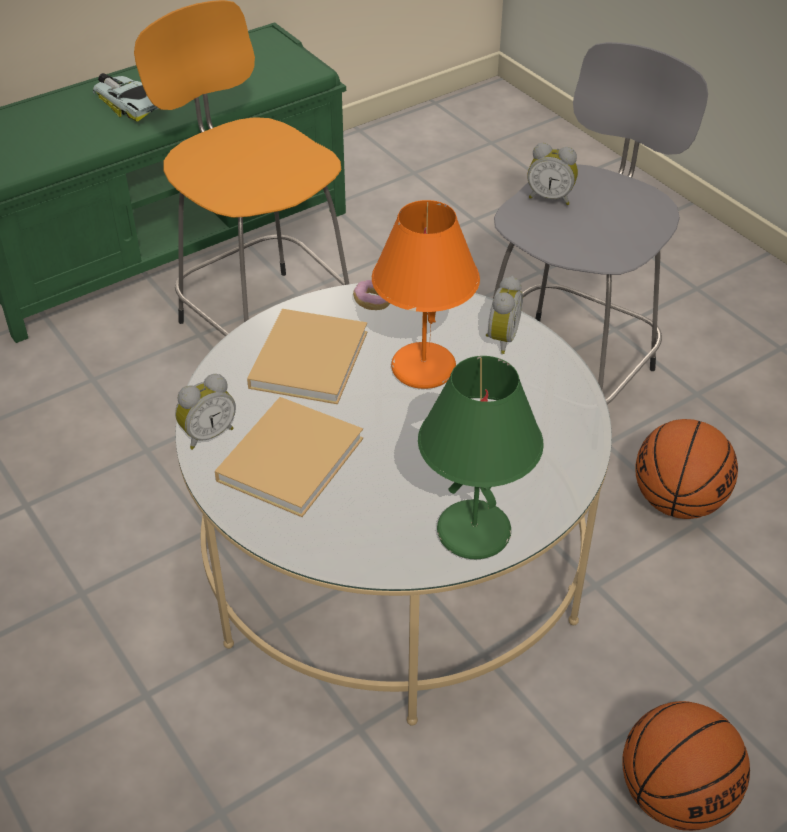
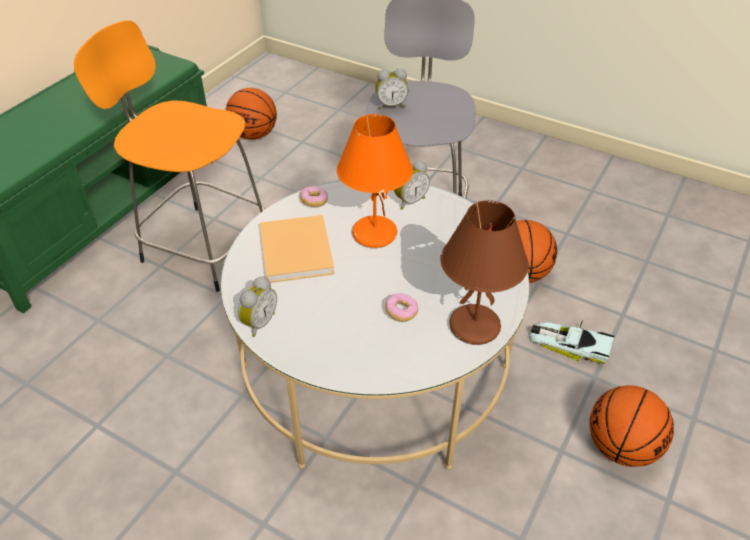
camera: 25 degrees left, 0 degrees up
toy car [93,73,159,122] -> toy car moved to [529,321,615,364]
beige book [215,397,363,517] -> none
green table lamp [418,356,544,559] -> brown table lamp [440,200,529,345]
alarm clock [486,276,523,354] -> alarm clock turned 60 degrees clockwise [394,161,430,210]
none -> basketball [225,88,277,140]
none -> donut [385,293,418,322]

